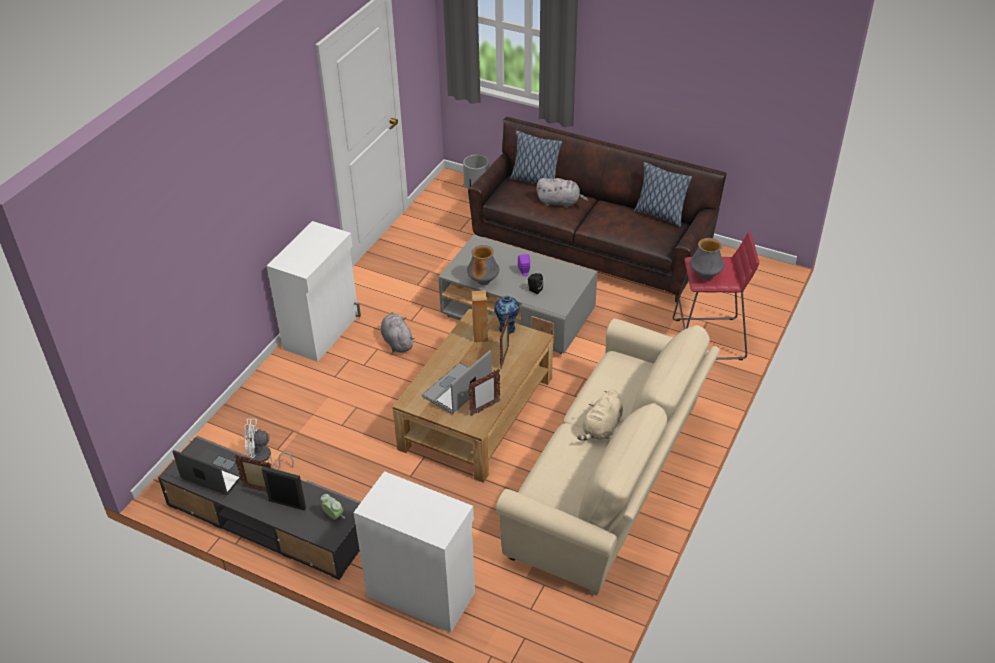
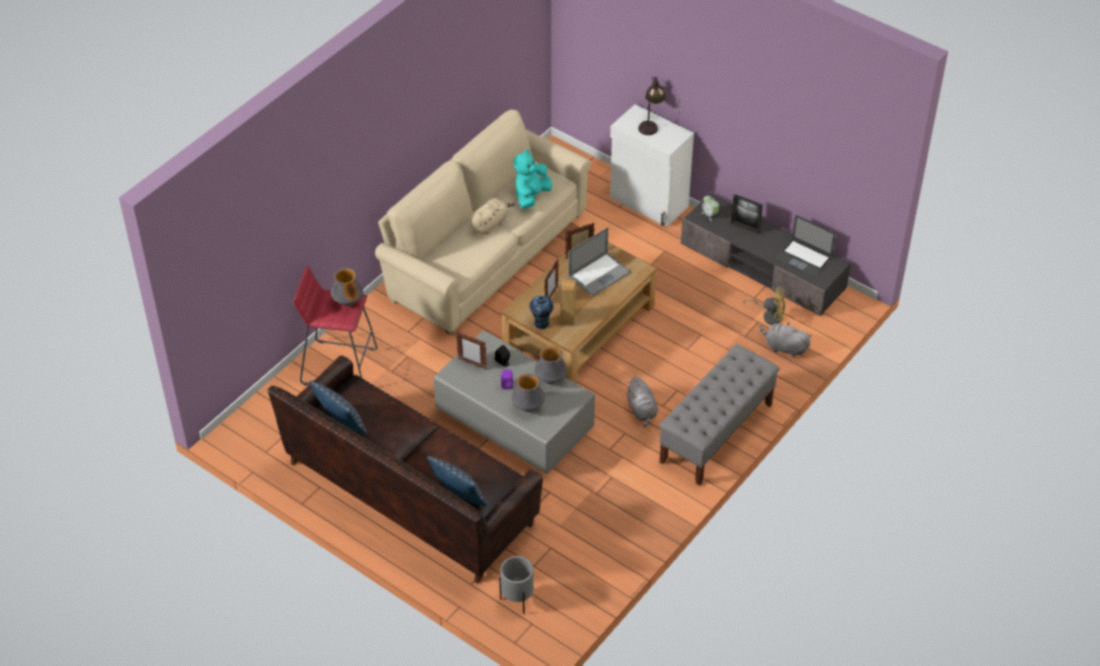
camera: 170 degrees left, 5 degrees up
picture frame [235,455,271,492] -> picture frame moved to [456,332,487,370]
white fan [244,419,294,470] -> yellow fan [743,287,785,325]
white cabinet [267,221,361,362] -> grey bench [659,344,780,486]
grey plush toy [537,178,588,208] -> grey plush toy moved to [760,322,812,357]
none -> vase [511,374,545,412]
none -> turquoise plush toy [514,149,552,209]
none -> table lamp [638,77,665,135]

